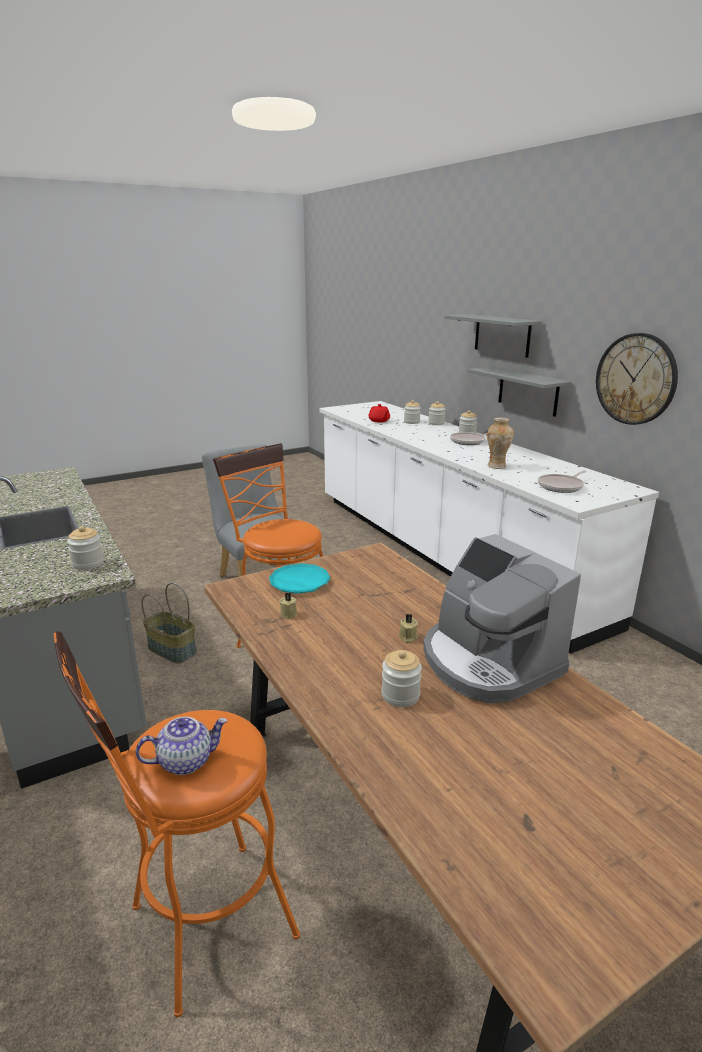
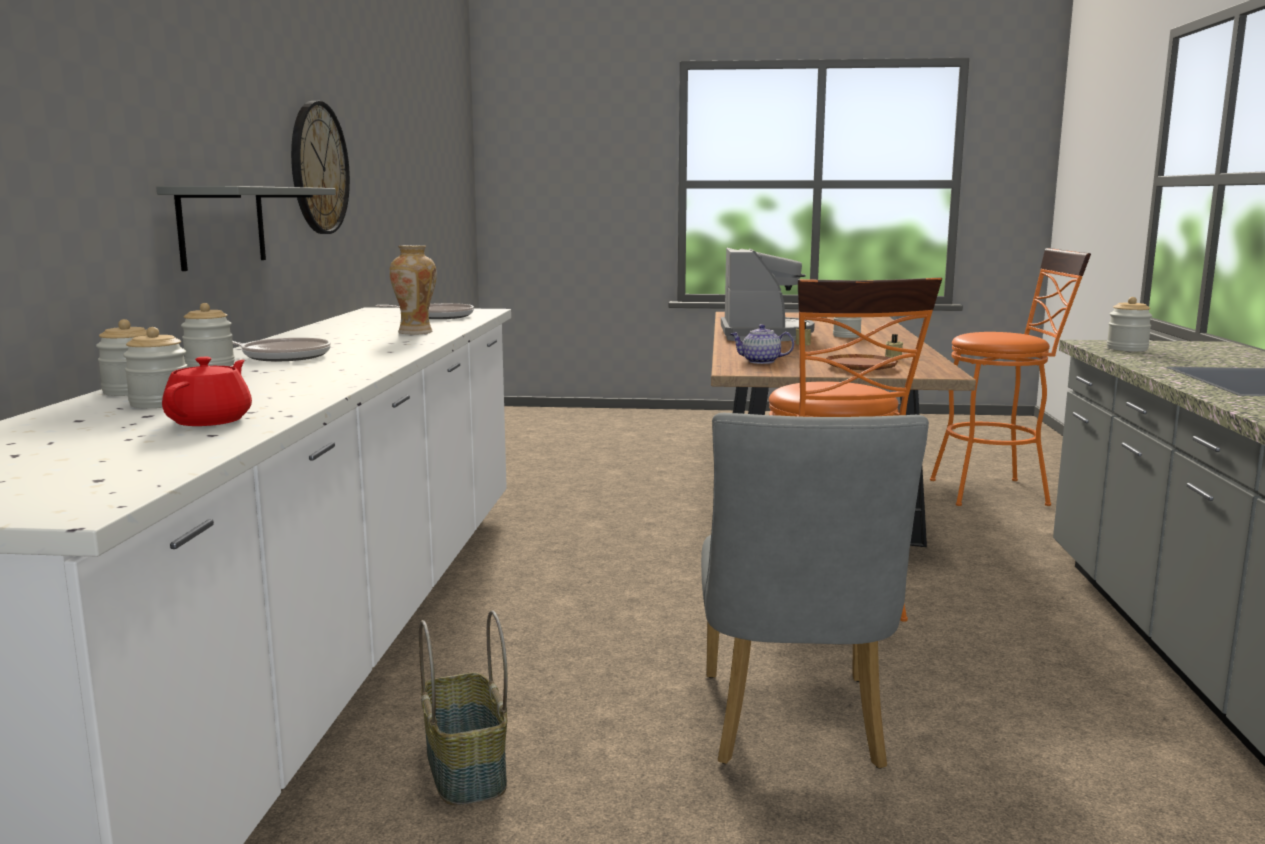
camera: 145 degrees left, 10 degrees down
teapot [136,717,227,775] -> teapot moved to [730,324,794,364]
basket [141,583,197,664] -> basket moved to [419,610,507,806]
turquoise plate [269,563,330,594] -> brown plate [826,354,898,370]
grey shelf [445,314,542,358] -> none

